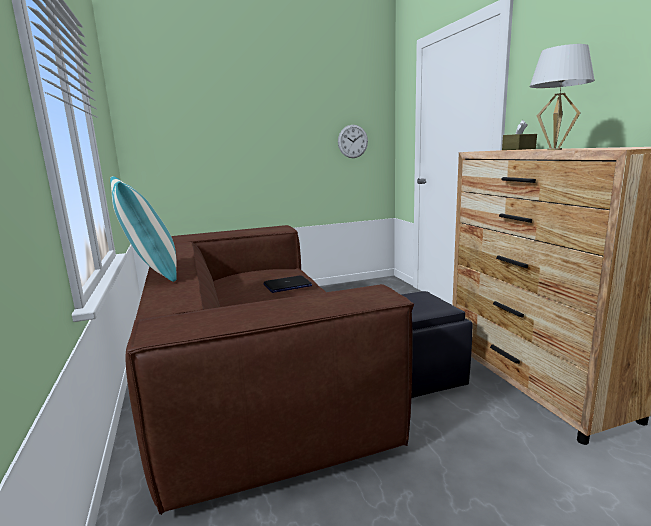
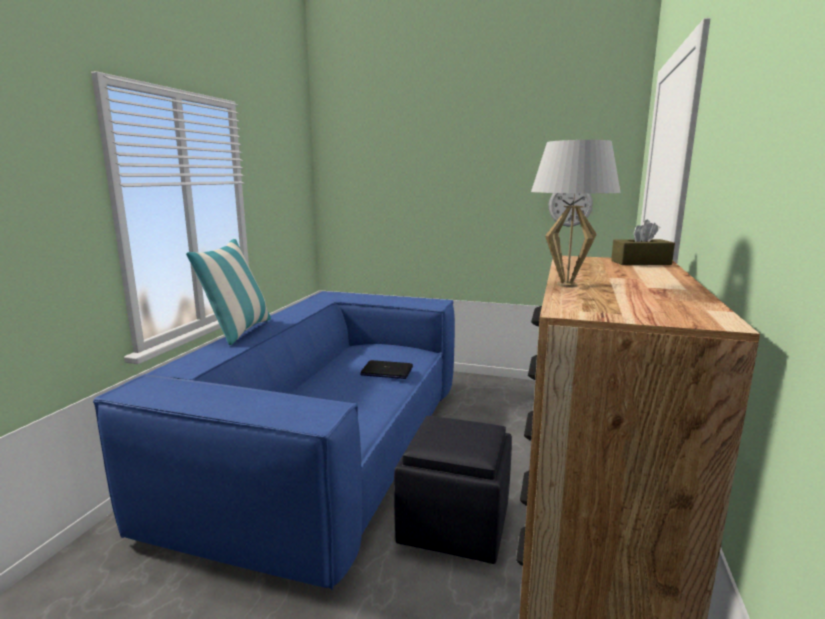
camera: 35 degrees right, 0 degrees up
brown sofa [125,225,414,515] -> blue sofa [93,291,455,590]

